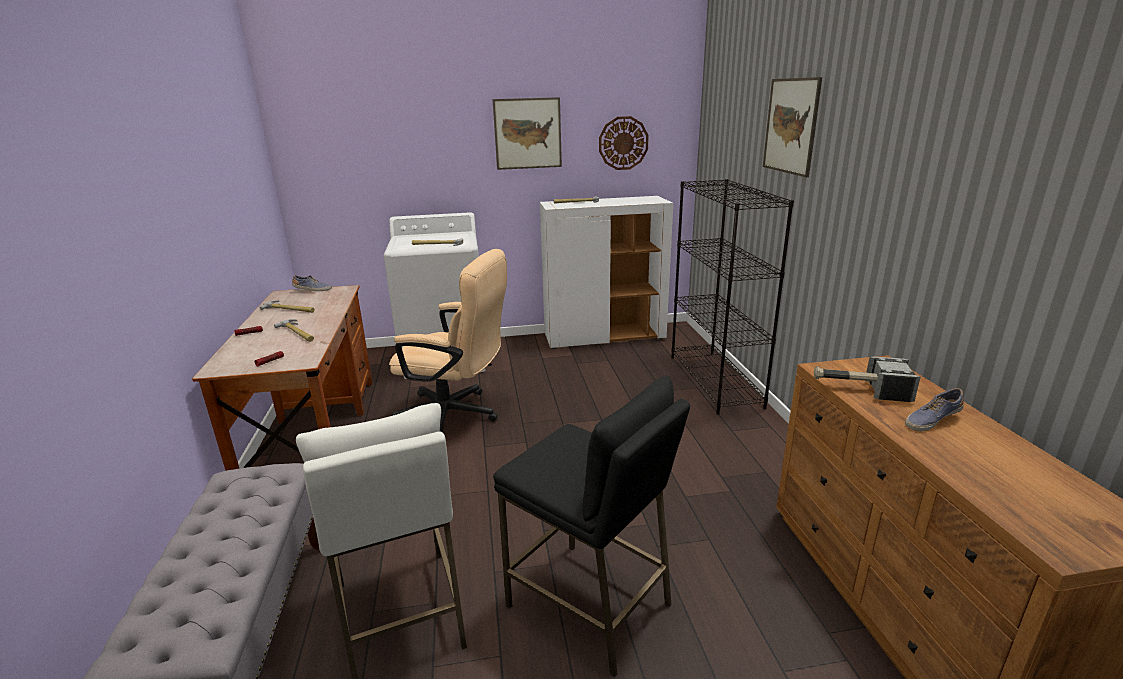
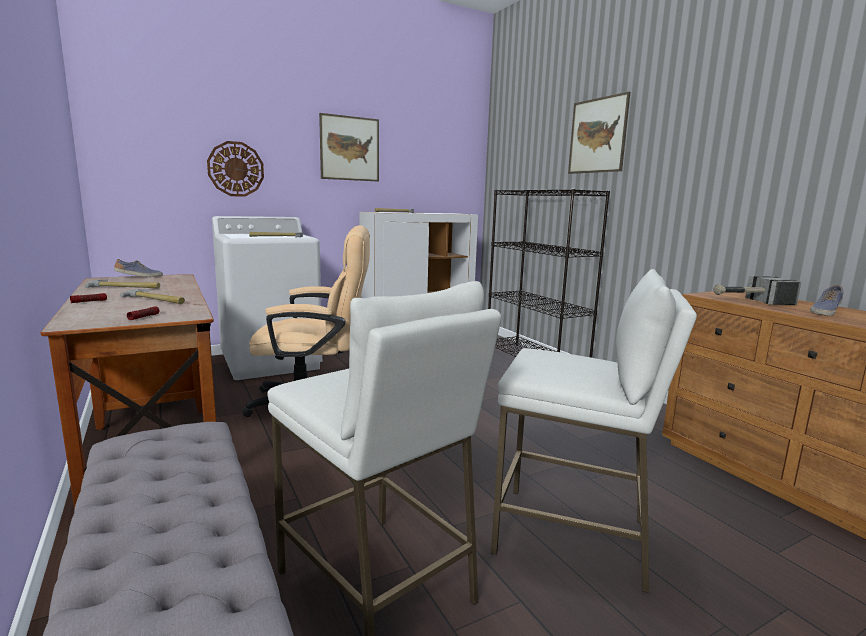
camera: 20 degrees left, 10 degrees down
black stool [493,375,690,678] -> white stool [491,269,697,593]
wall clock [599,116,649,170] -> wall clock moved to [207,141,264,197]

